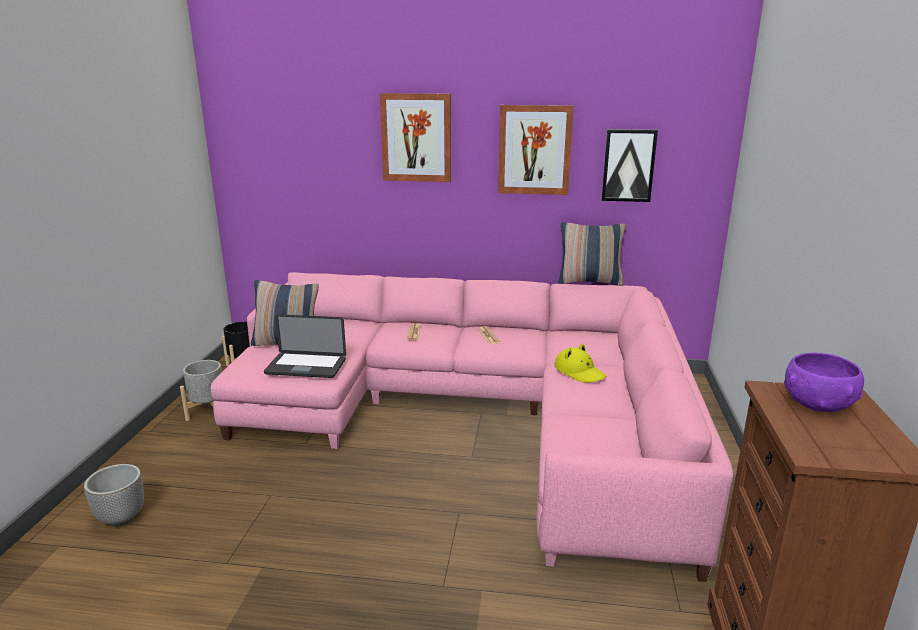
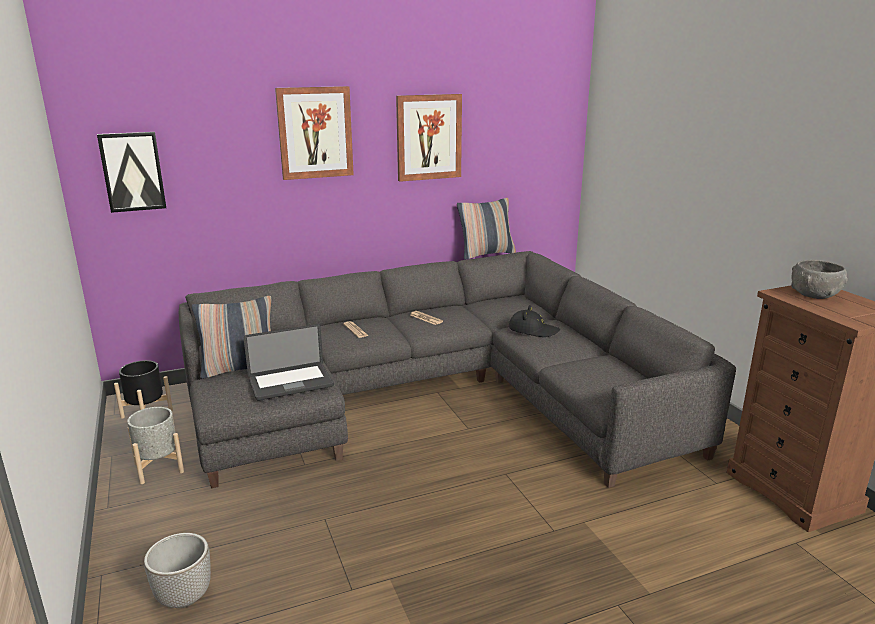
camera: 30 degrees left, 0 degrees up
pink sofa [211,272,733,582] -> grey sofa [179,251,736,488]
yellow hat [555,344,607,383] -> black hat [509,305,560,337]
picture [602,129,658,202] -> picture moved to [97,132,166,213]
purple bowl [784,353,864,412] -> grey bowl [791,260,847,299]

